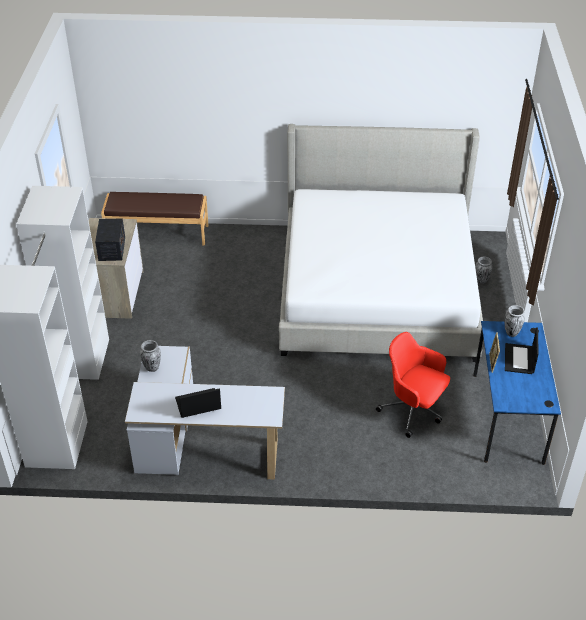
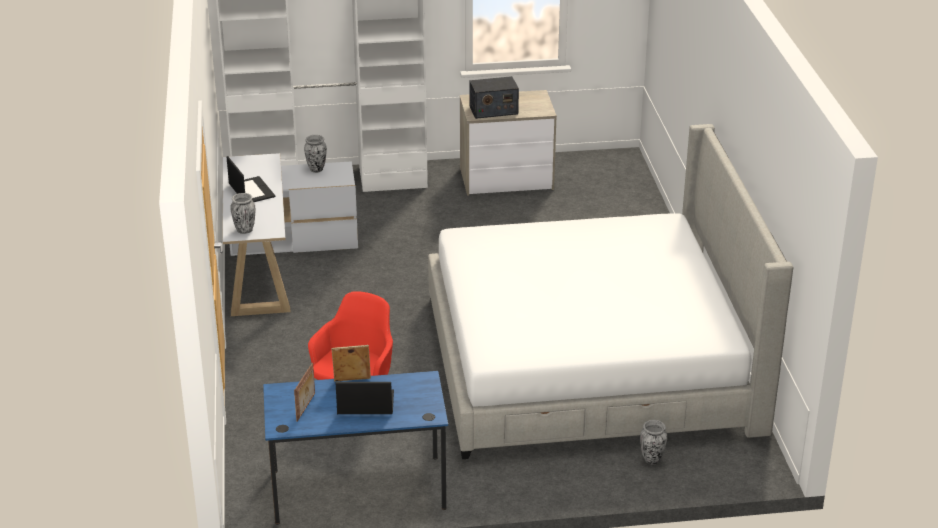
camera: 80 degrees right, 10 degrees down
brown bench [101,192,208,246] -> none
vase [505,305,525,337] -> vase moved to [231,193,255,234]
none -> picture frame [294,363,315,422]

